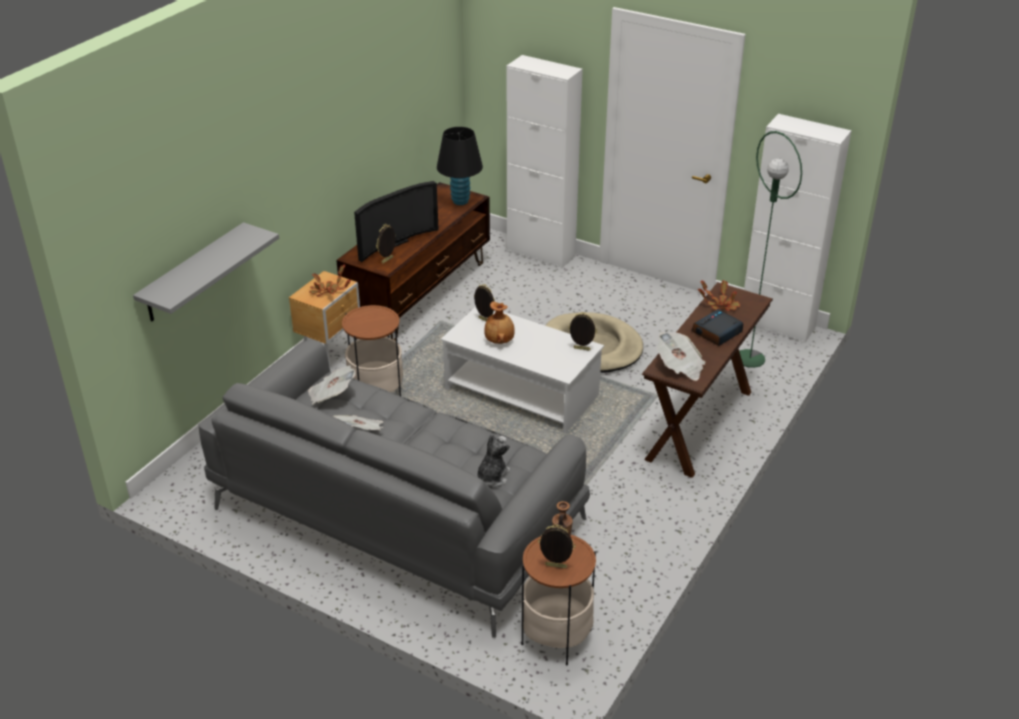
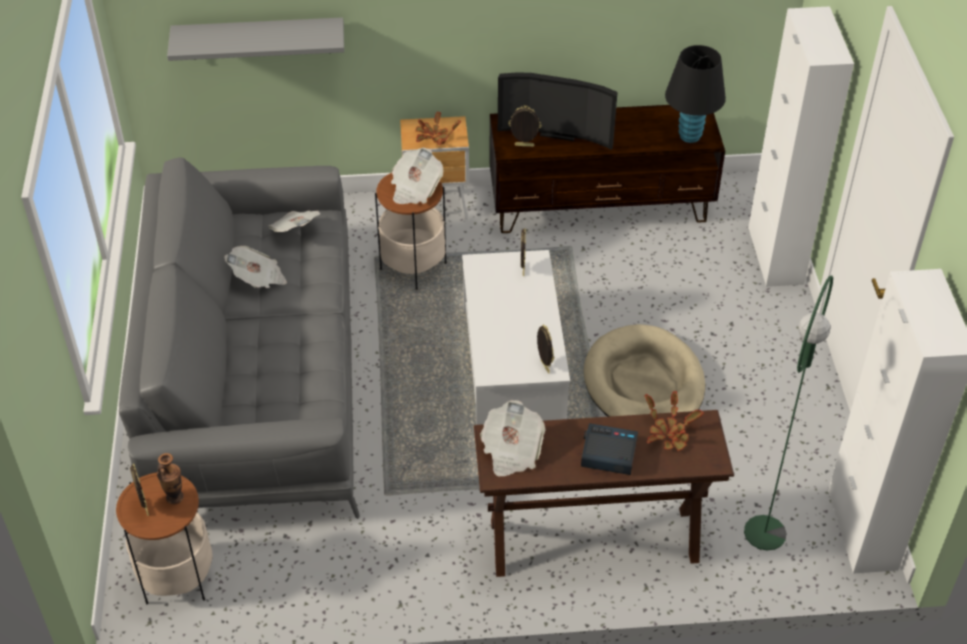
camera: 55 degrees right, 10 degrees up
plush toy [476,434,510,487] -> none
brown vase [484,301,515,344] -> none
none -> newspaper [391,148,443,204]

